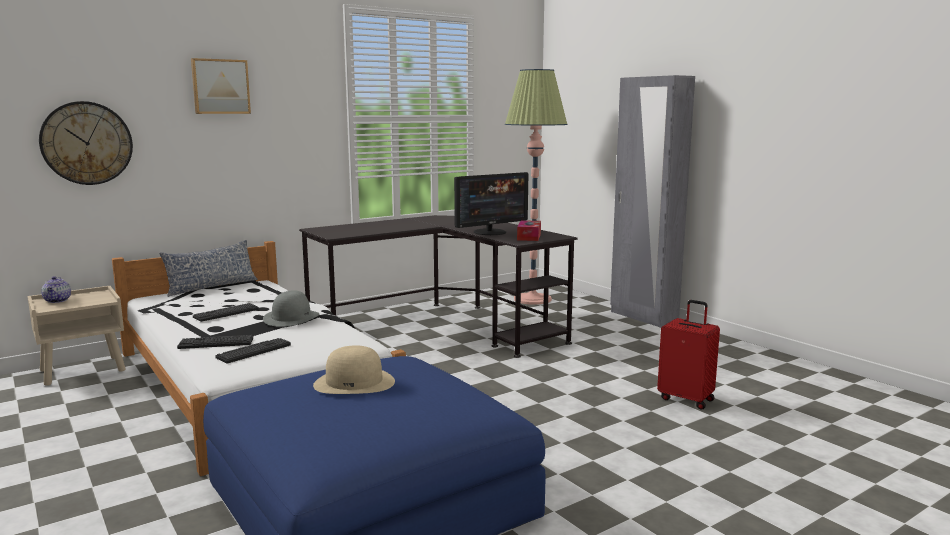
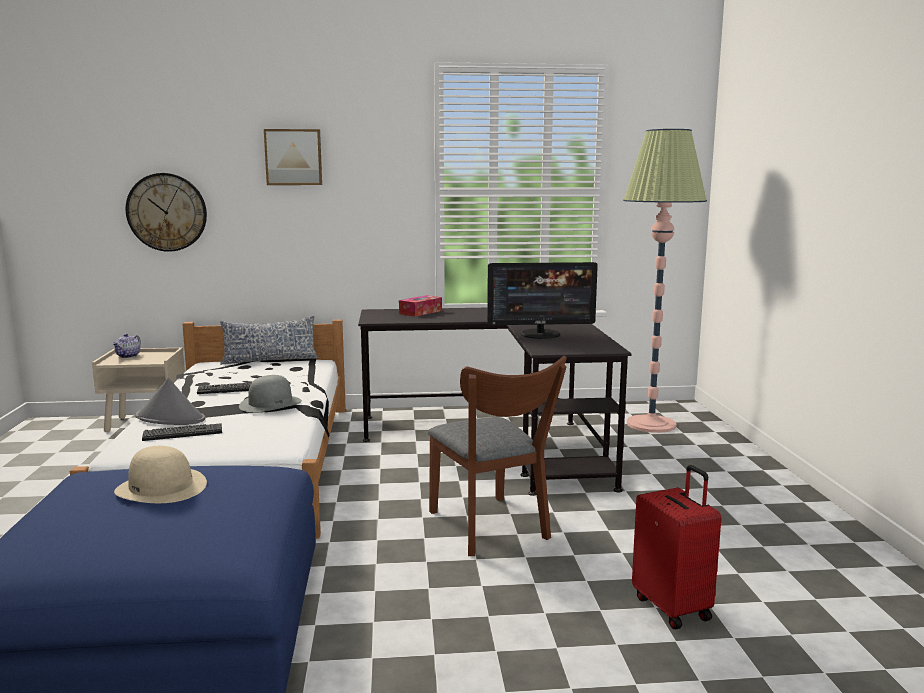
camera: 30 degrees right, 0 degrees up
keyboard [177,335,253,349] -> grey hat [135,378,205,425]
tissue box [517,220,541,241] -> tissue box moved to [399,295,442,317]
grey wardrobe [610,75,695,328] -> none
none -> brown chair [428,356,567,556]

